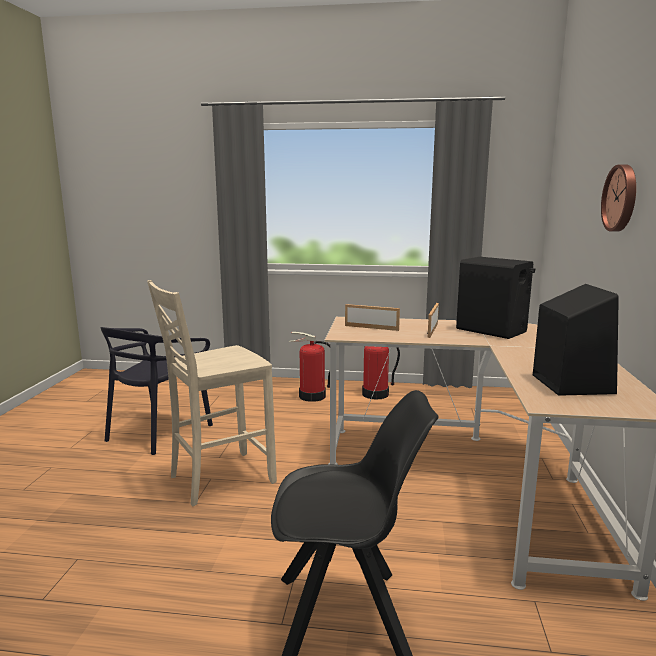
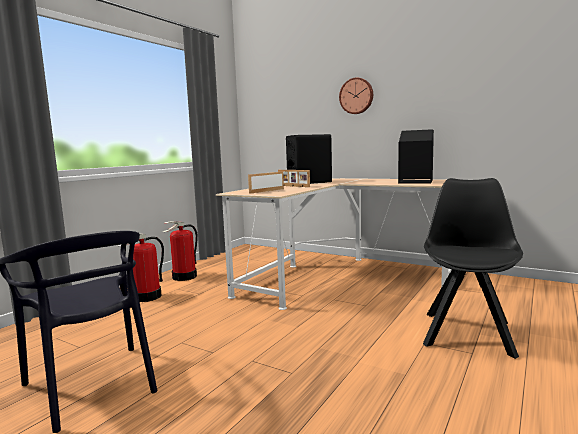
camera: 65 degrees left, 5 degrees down
beige chair [147,280,277,506] -> none

